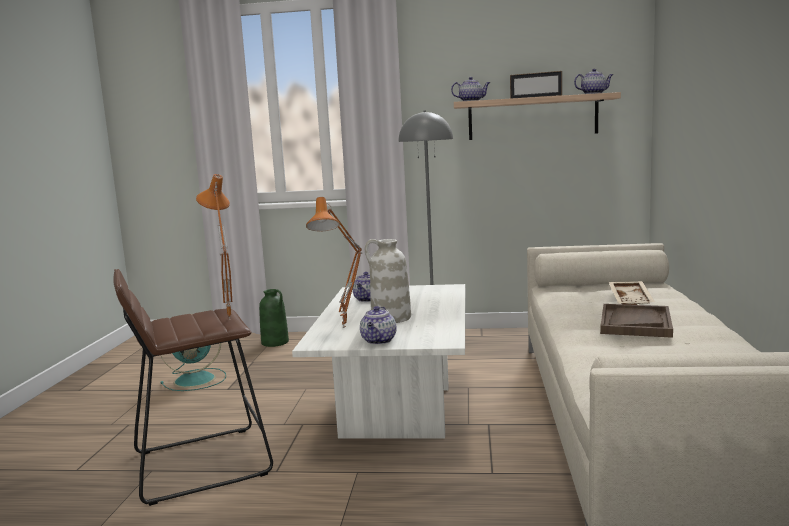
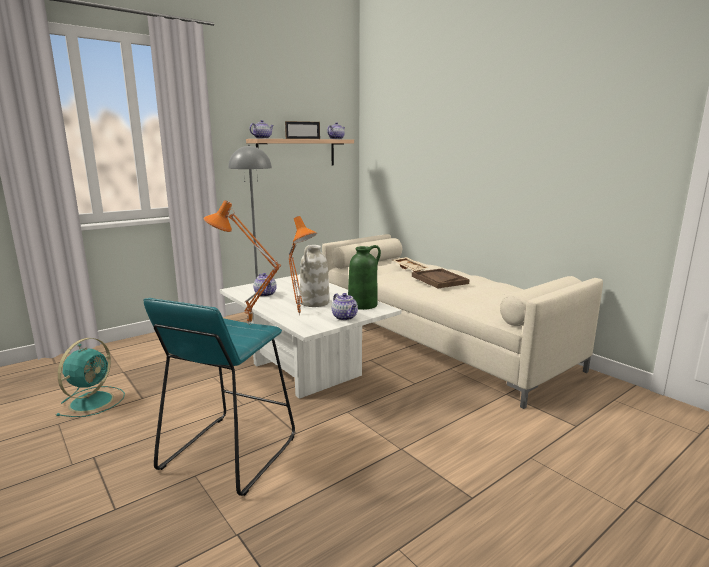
camera: 45 degrees left, 5 degrees up
brown stool [113,269,273,506] -> turquoise stool [143,298,295,496]
green vase [259,289,289,347] -> green vase moved to [348,245,381,310]

